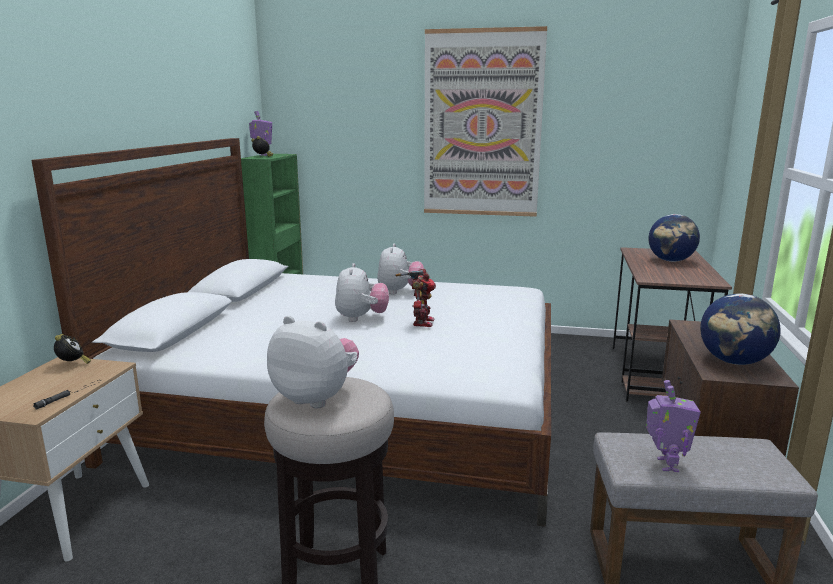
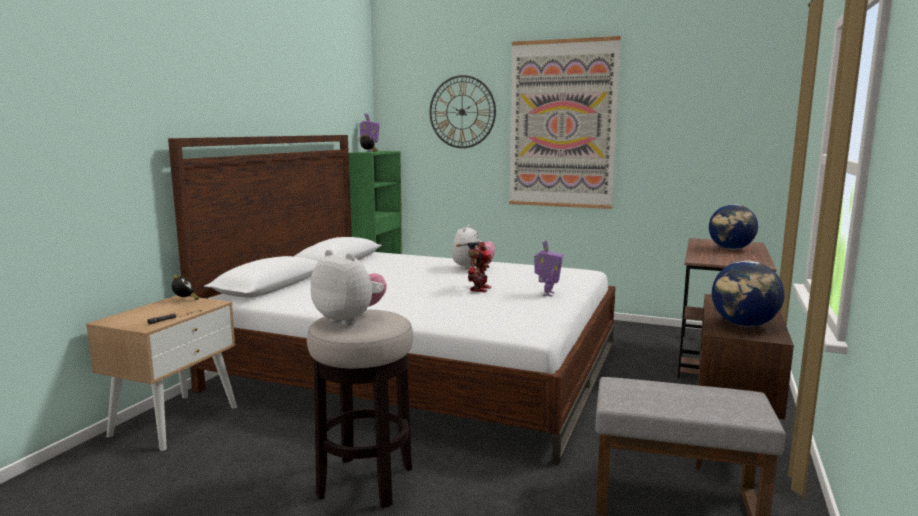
camera: 10 degrees right, 5 degrees down
plush toy [335,263,389,322] -> none
toy robot [646,380,701,472] -> toy robot moved to [534,240,563,296]
none -> wall clock [429,75,496,148]

